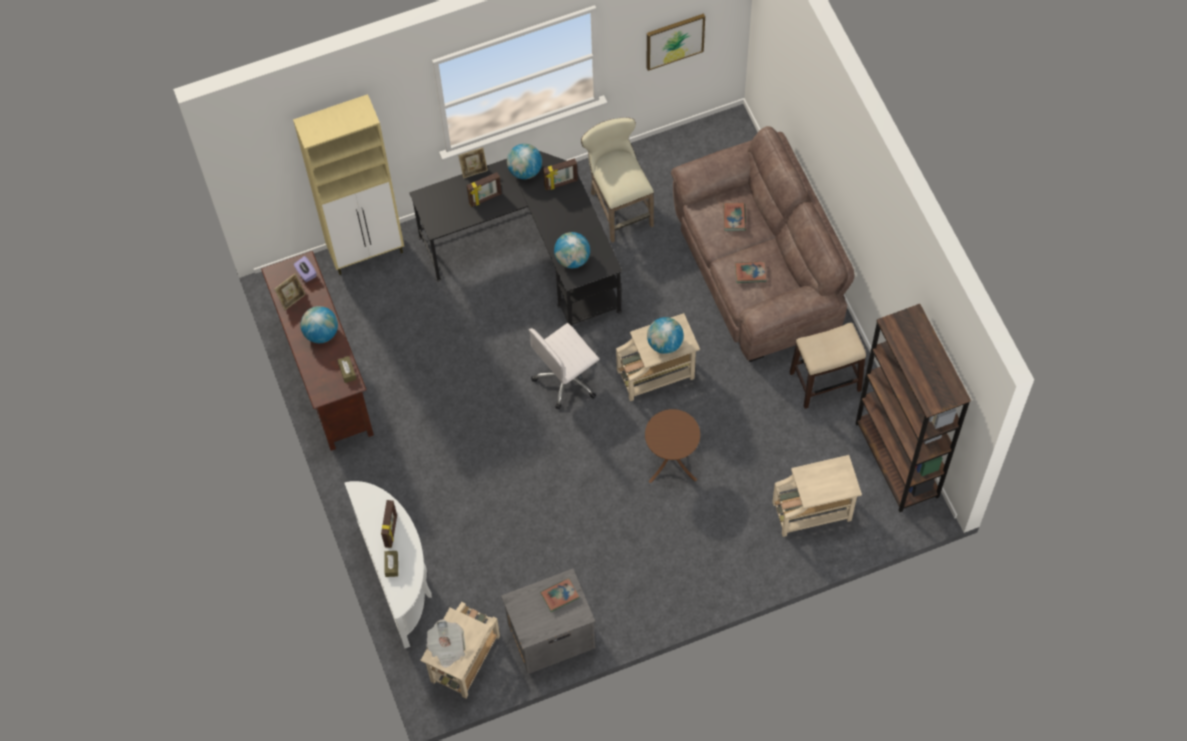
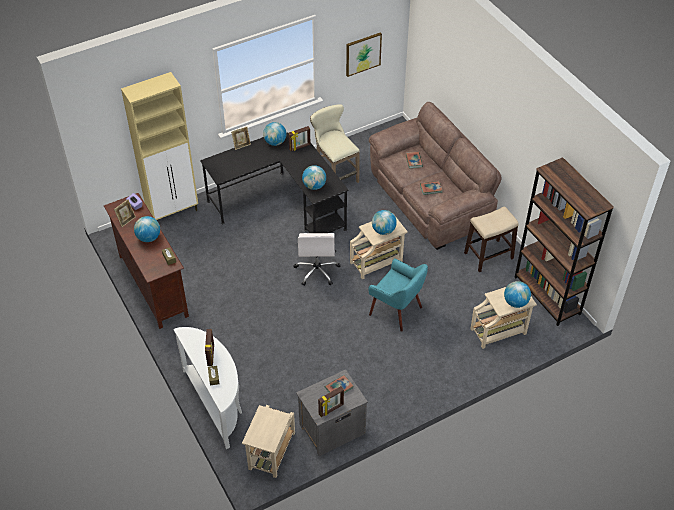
camera: 10 degrees left, 15 degrees down
newspaper [426,619,466,668] -> none
picture frame [467,172,502,207] -> picture frame moved to [318,386,344,418]
white office chair [529,323,599,410] -> white office chair turned 45 degrees counterclockwise [294,233,341,286]
brown side table [645,409,700,483] -> turquoise armchair [368,258,428,332]
none -> globe [504,281,531,308]

